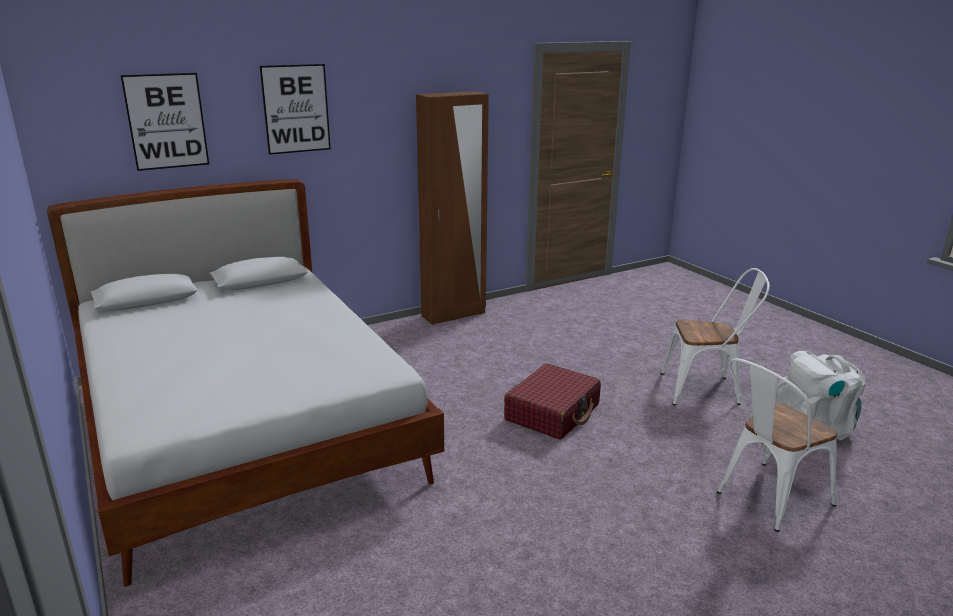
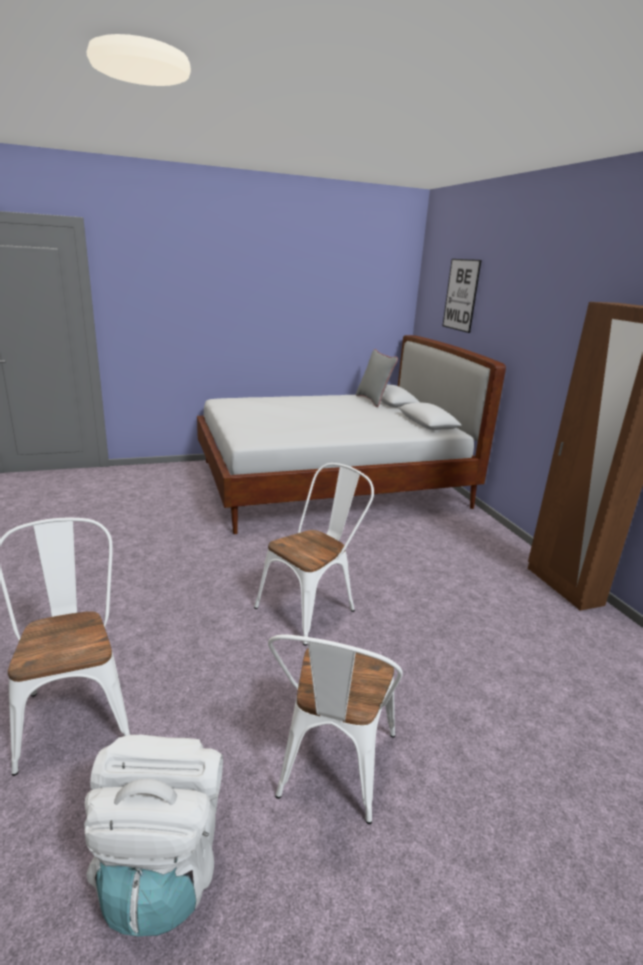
camera: 100 degrees right, 0 degrees up
picture [260,64,331,155] -> none
red suitcase [504,363,601,440] -> white chair [254,463,374,646]
none -> grey pillow [356,349,398,407]

